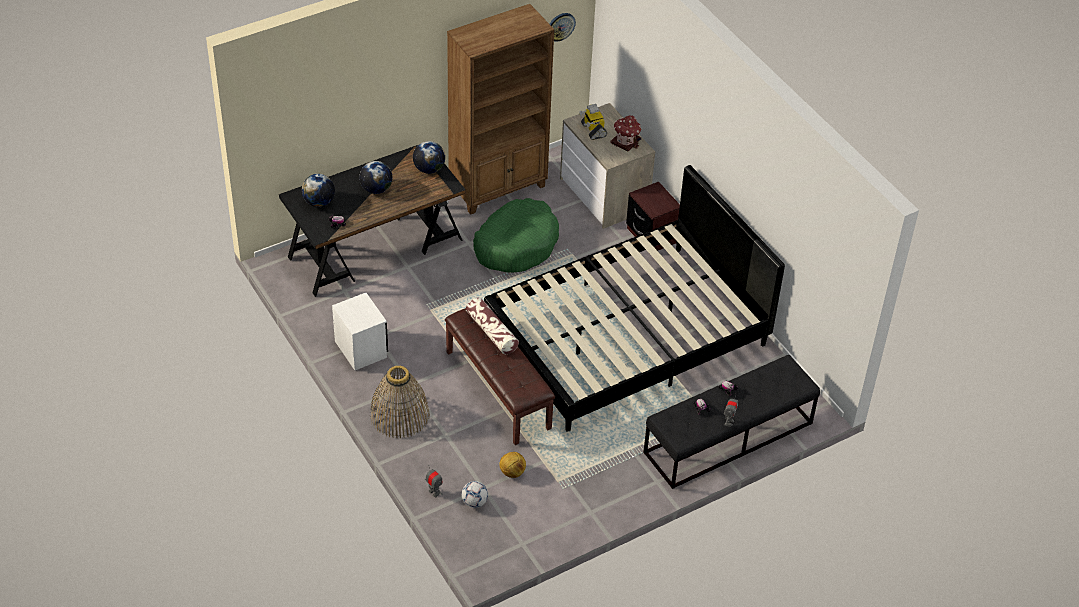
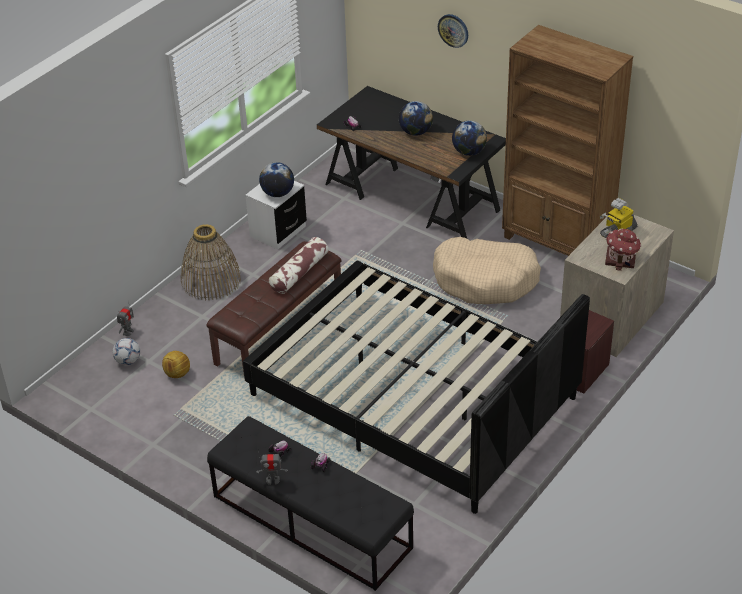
camera: 70 degrees right, 5 degrees down
globe [301,174,335,207] -> globe moved to [259,162,294,197]
green dog bed [473,198,559,273] -> beige dog bed [433,237,541,304]
wall clock [550,13,576,42] -> wall clock moved to [438,14,468,48]

